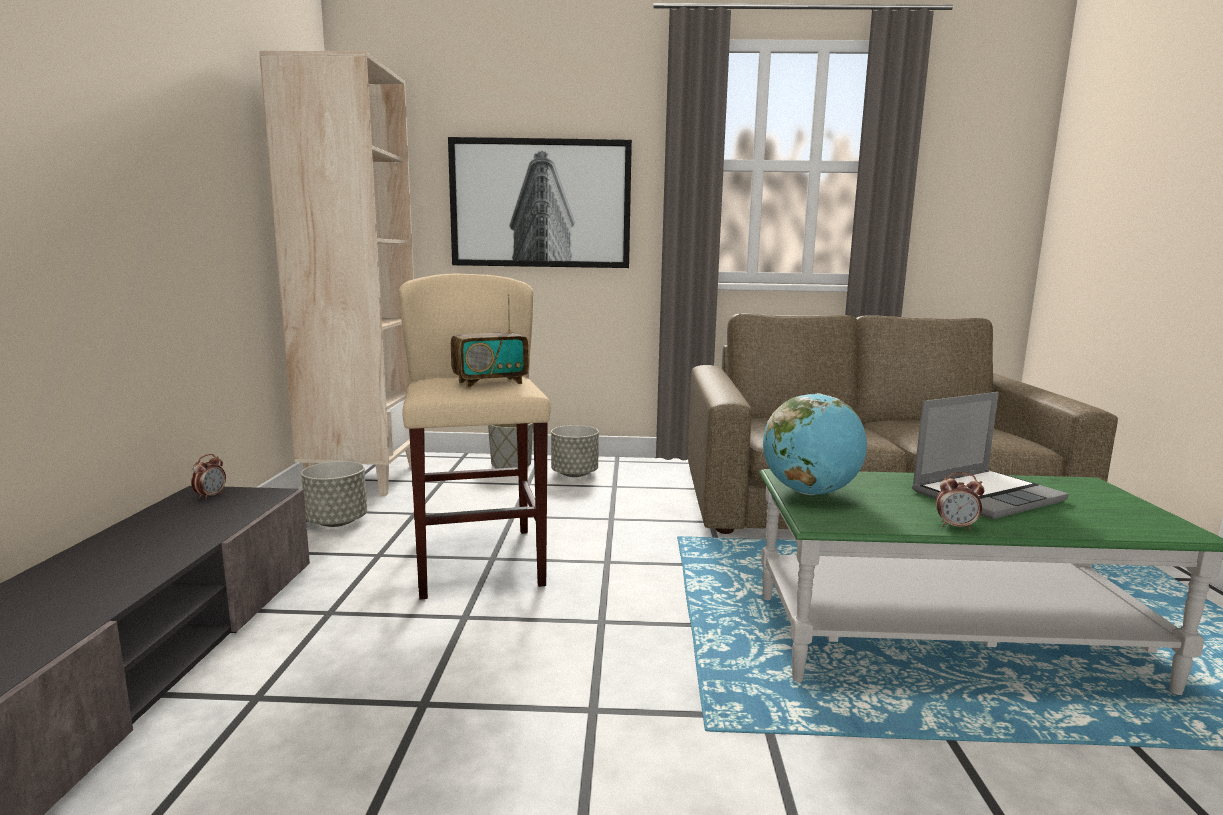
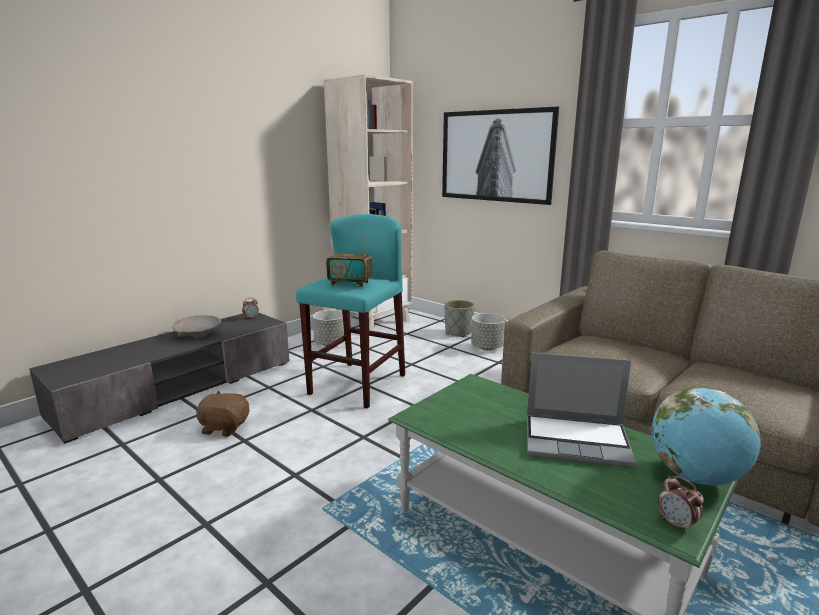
camera: 40 degrees right, 5 degrees up
beige stool [399,274,551,600] -> turquoise stool [296,214,405,408]
globe [763,393,867,495] -> globe moved to [652,387,761,485]
alarm clock [936,472,984,530] -> alarm clock moved to [658,476,704,533]
none -> beige bowl [172,315,221,338]
none -> brown plush toy [196,391,249,437]

